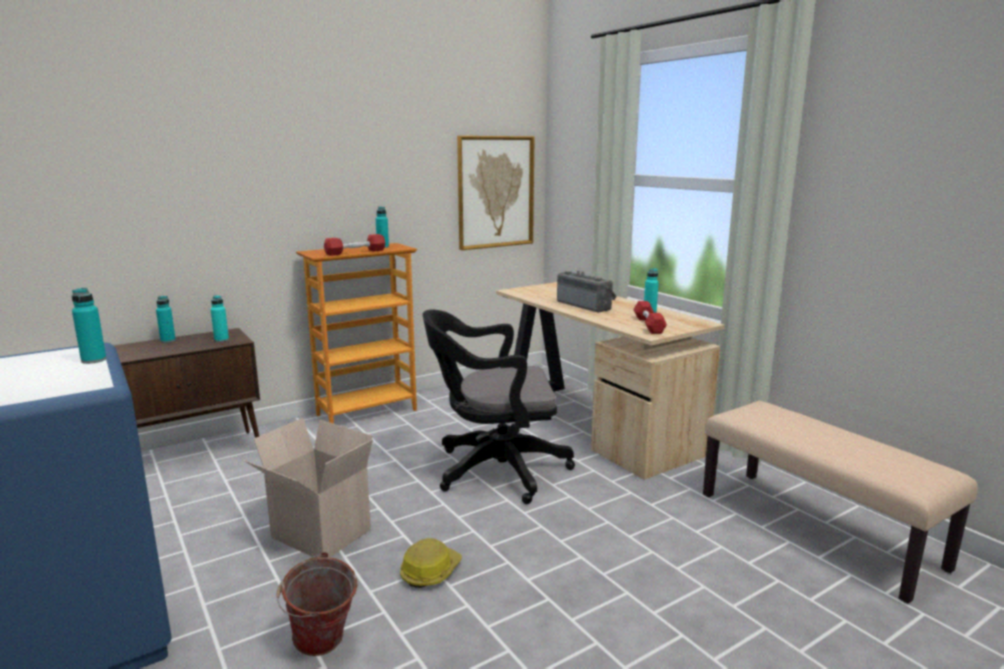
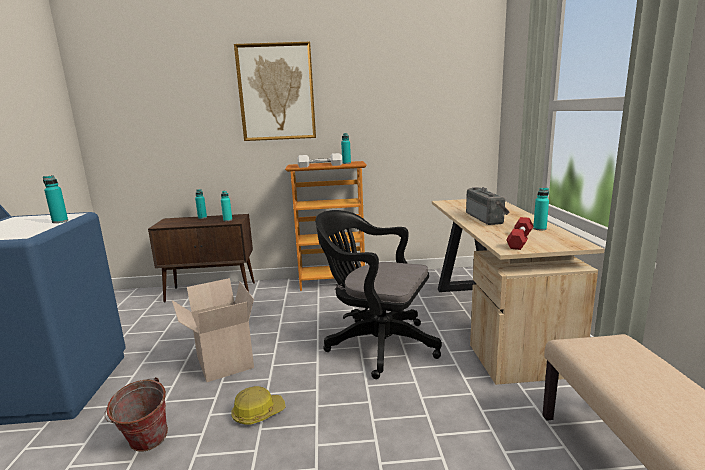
camera: 30 degrees right, 0 degrees up
red dumbbell [324,234,385,256] -> white dumbbell [297,153,342,168]
picture [457,136,535,250] -> picture moved to [234,42,316,141]

